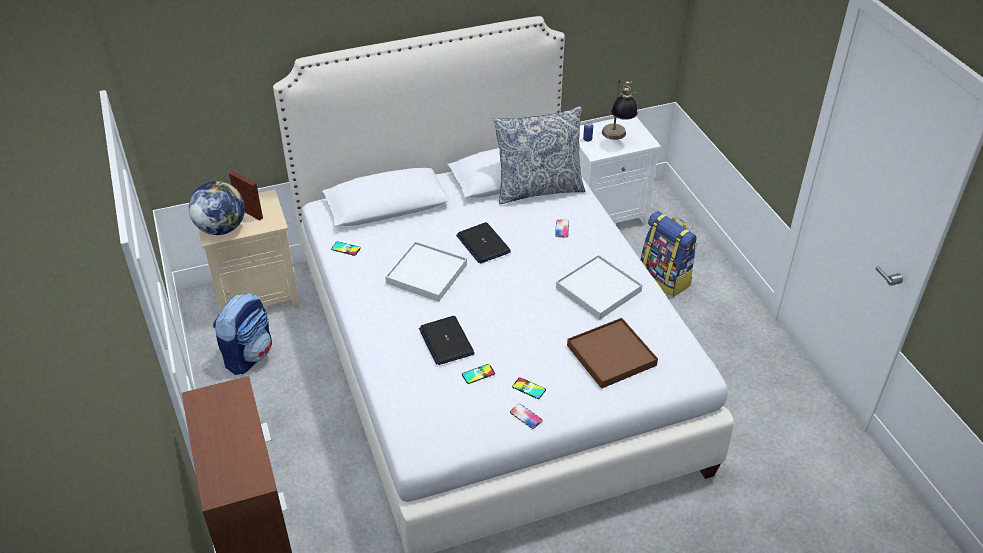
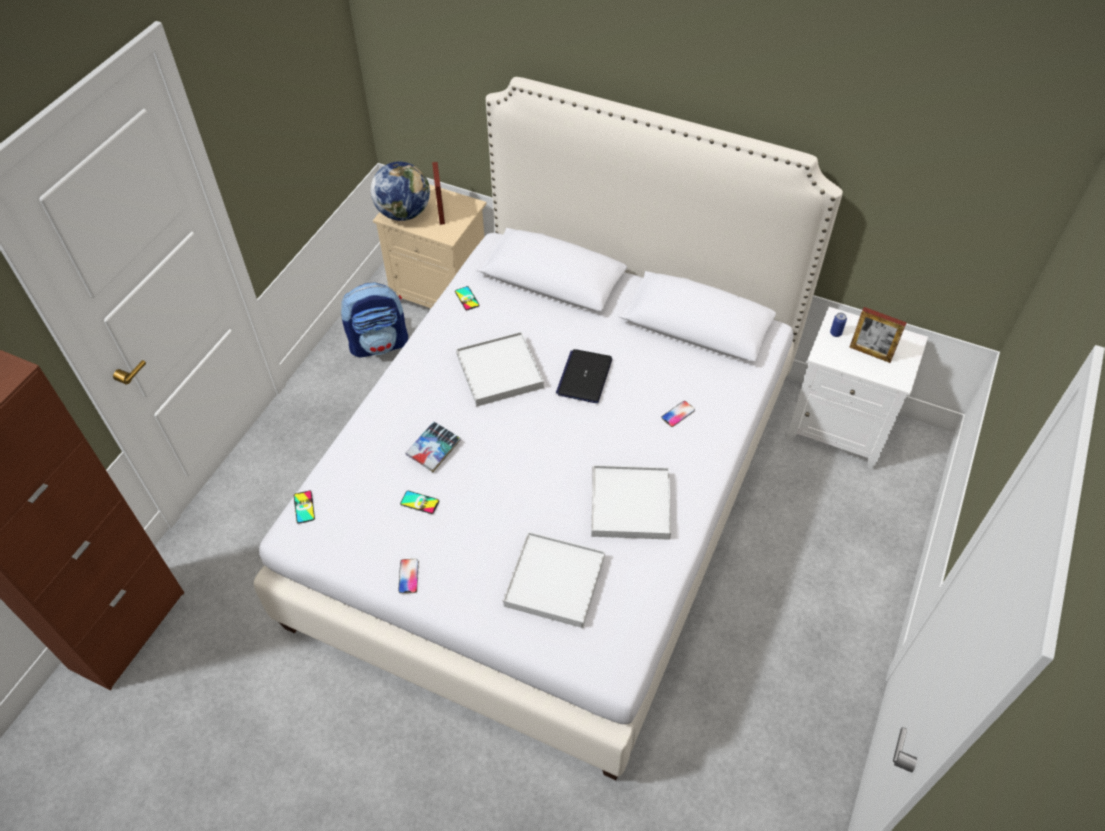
camera: 45 degrees right, 10 degrees up
laptop [419,316,475,365] -> book [405,421,461,472]
pillow [493,106,586,204] -> none
phone [512,377,546,399] -> phone moved to [294,491,315,524]
brown tray [567,318,658,389] -> white tray [503,532,605,628]
table lamp [602,80,638,140] -> picture frame [850,307,907,363]
backpack [640,211,698,297] -> none

